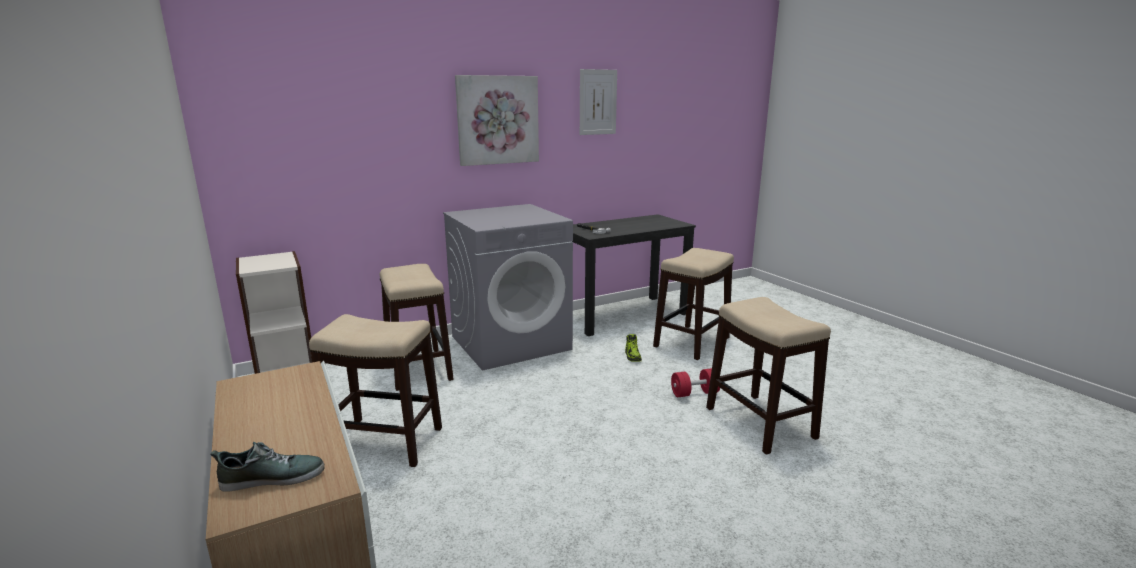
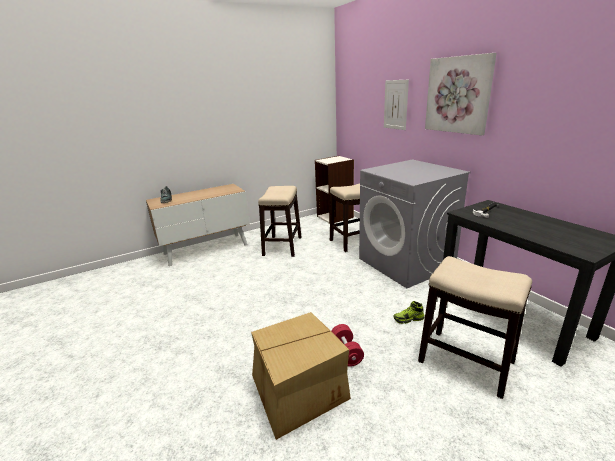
camera: 90 degrees right, 5 degrees up
picture [580,69,617,135] -> picture moved to [384,80,409,130]
stool [706,297,831,455] -> cardboard box [251,312,351,440]

